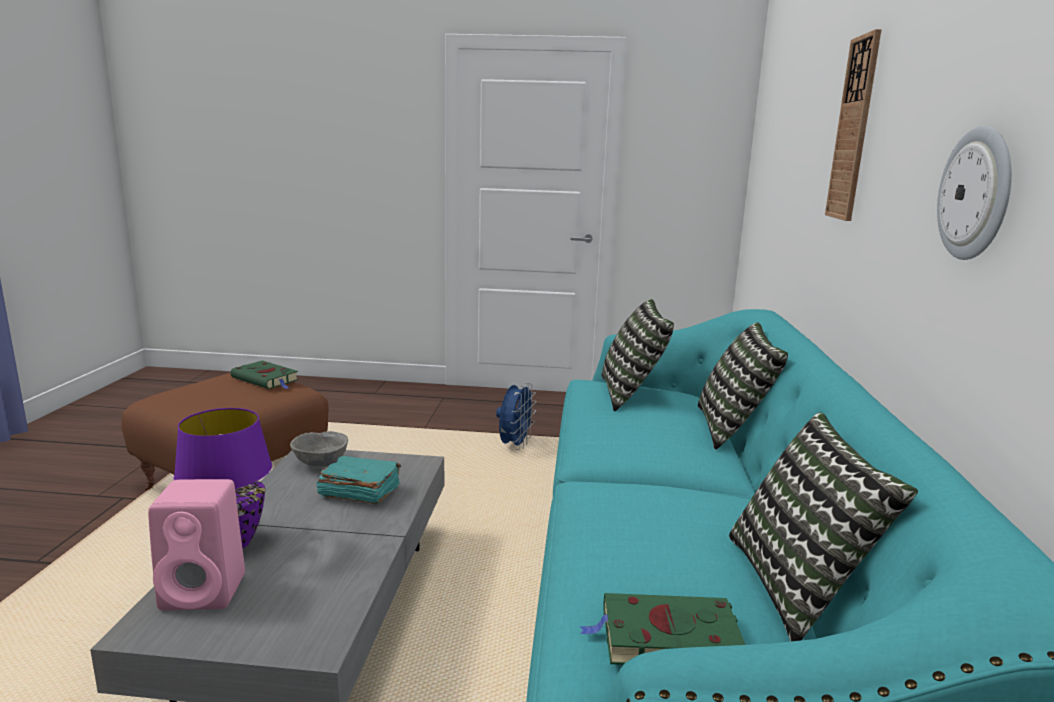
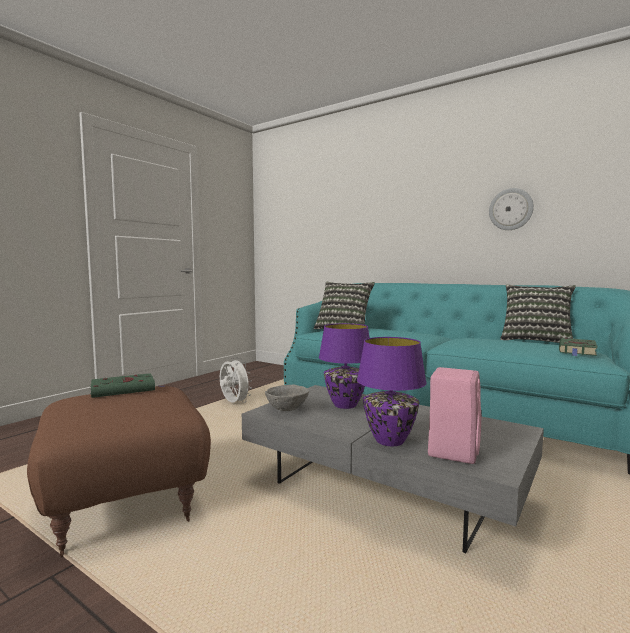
camera: 60 degrees left, 10 degrees down
turquoise book [316,456,401,504] -> purple table lamp [319,323,370,409]
blue fan [496,383,537,450] -> white fan [220,357,252,403]
pillow [698,322,788,450] -> none
wall clock [825,29,882,221] -> none

